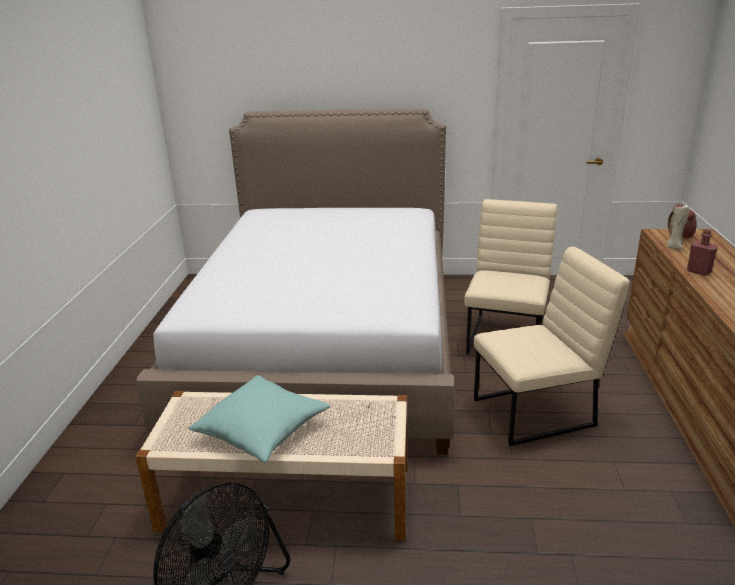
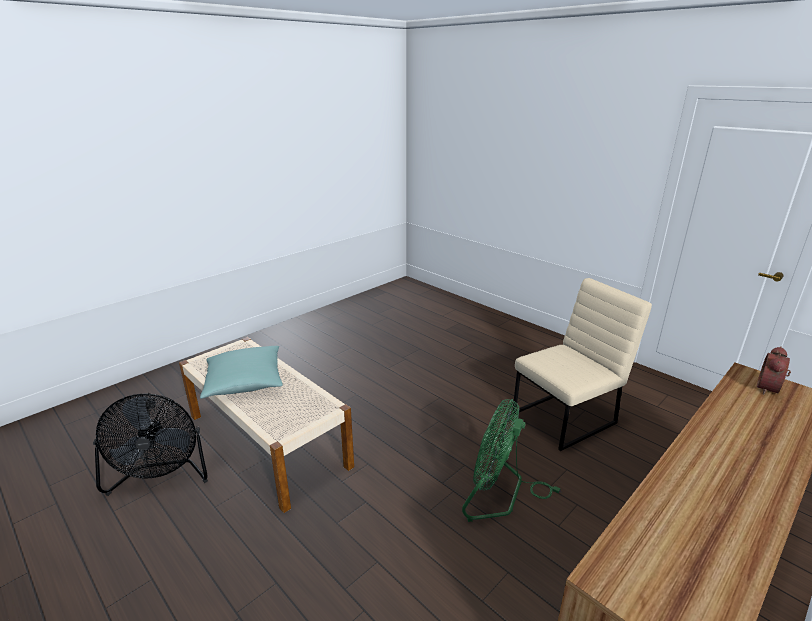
camera: 40 degrees right, 0 degrees up
bed [136,109,455,455] -> none
beige chair [474,247,630,446] -> green fan [462,399,562,522]
beige candle [667,205,689,250] -> none
red bottle [687,229,718,276] -> none

